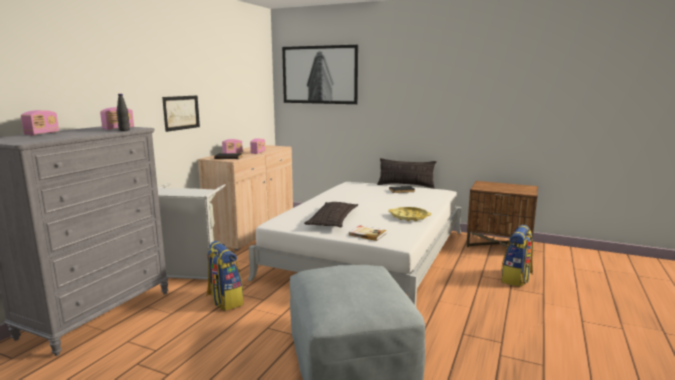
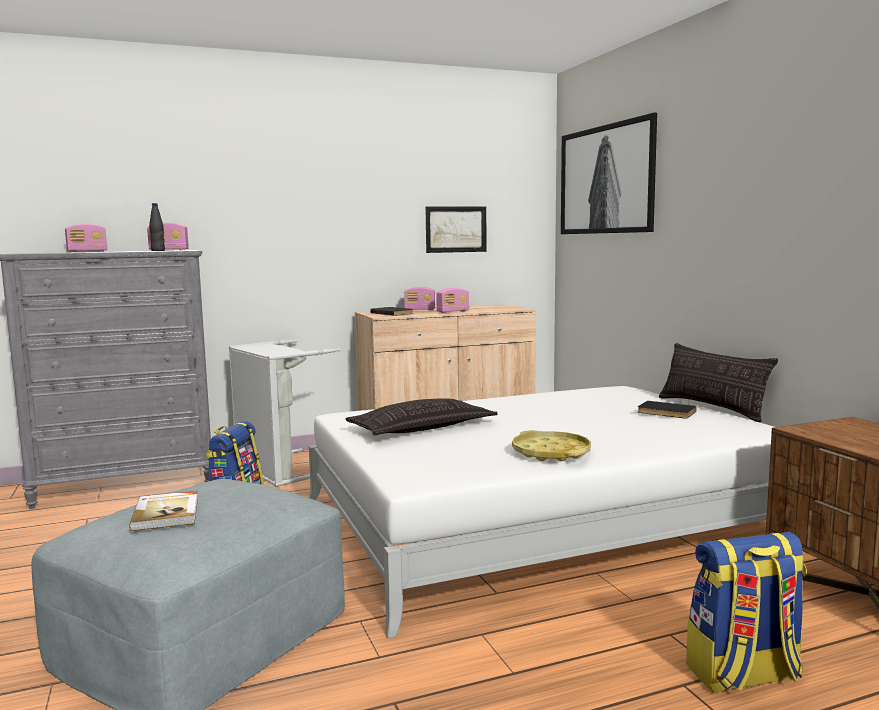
camera: 45 degrees right, 5 degrees down
picture [162,95,200,132] -> picture moved to [425,206,487,253]
book [349,226,387,241] -> book moved to [129,491,198,531]

